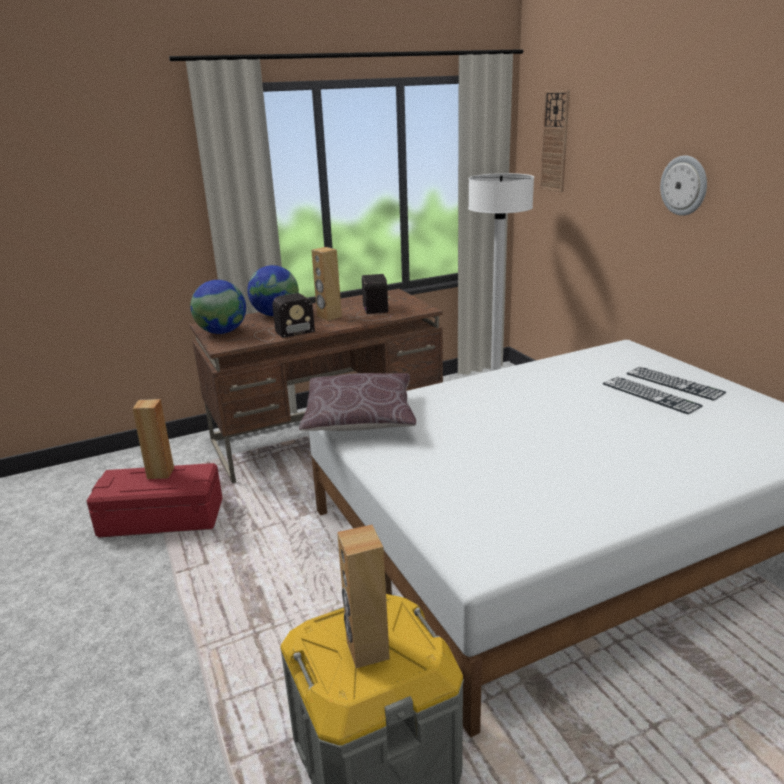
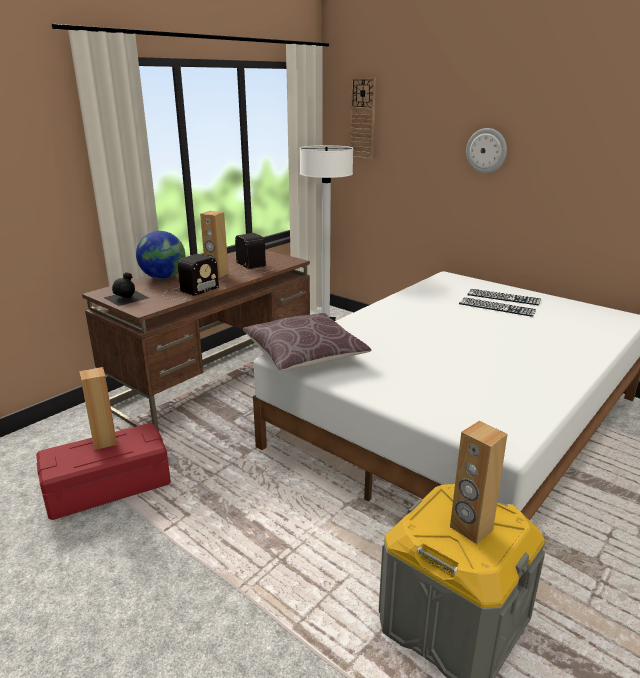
camera: 25 degrees left, 0 degrees up
globe [190,280,246,334] -> black bottle [104,272,149,306]

